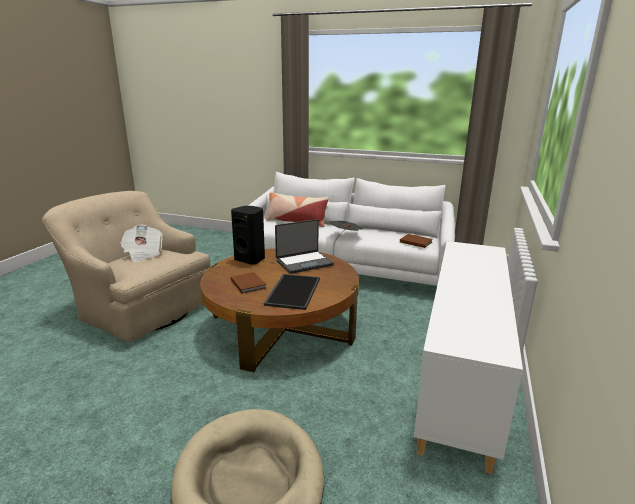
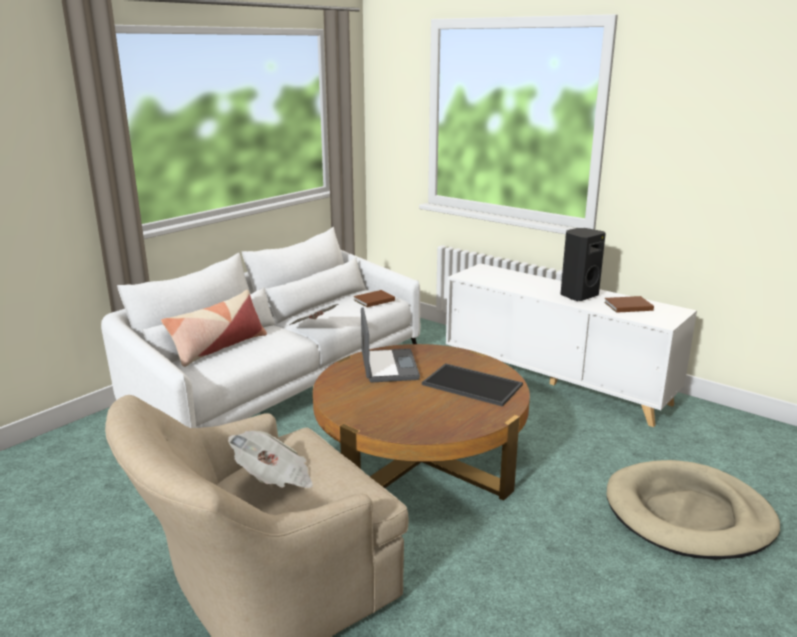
camera: 70 degrees left, 0 degrees up
black speaker [231,206,265,265] -> black speaker moved to [560,228,606,301]
brown book [231,272,266,294] -> brown book moved to [604,296,654,313]

